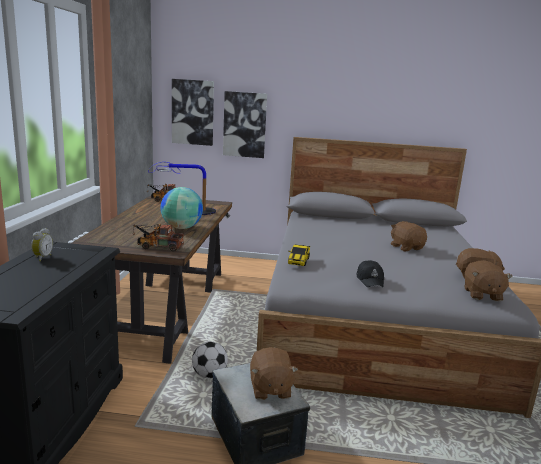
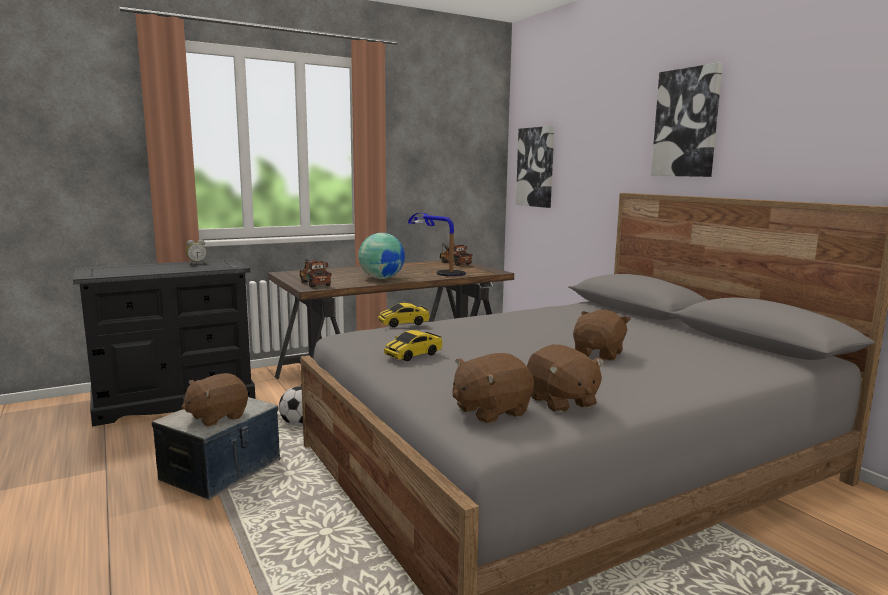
camera: 55 degrees right, 5 degrees down
picture [223,91,267,158] -> picture moved to [651,63,723,177]
black cap [356,260,384,287] -> toy car [384,330,442,361]

